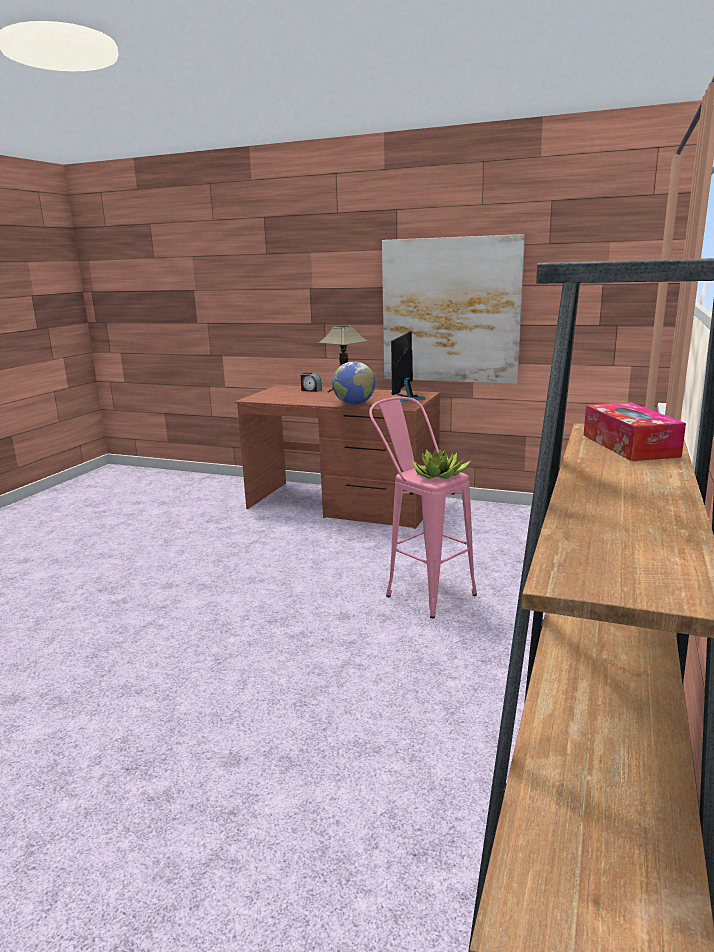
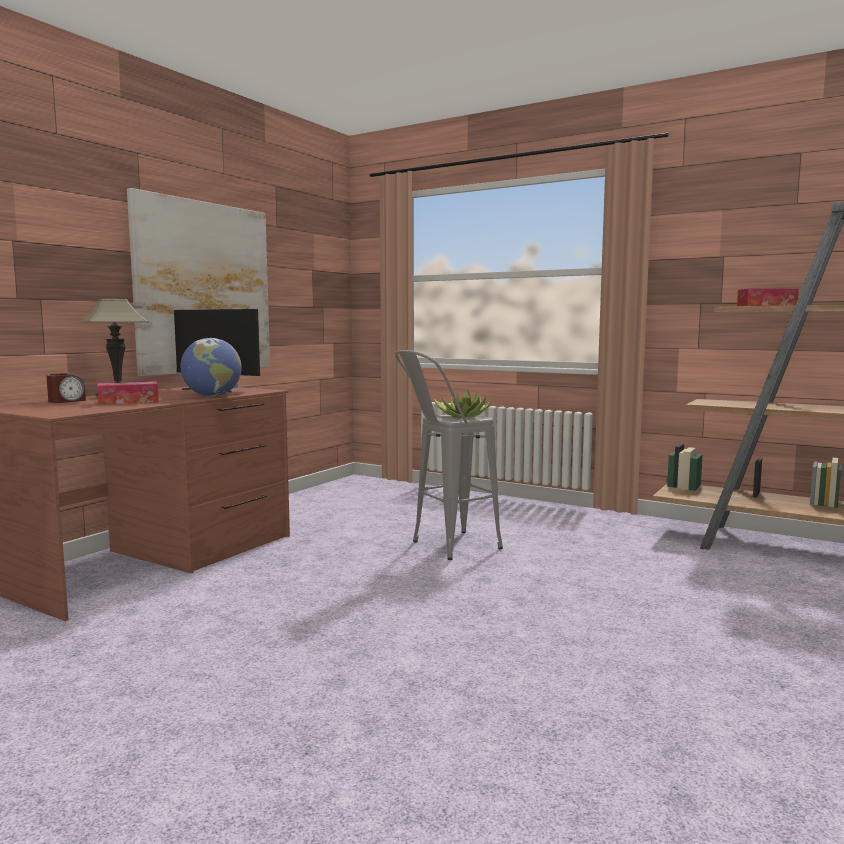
camera: 80 degrees left, 10 degrees down
pink stool [369,397,477,618] -> grey stool [395,350,503,560]
none -> tissue box [97,381,159,405]

